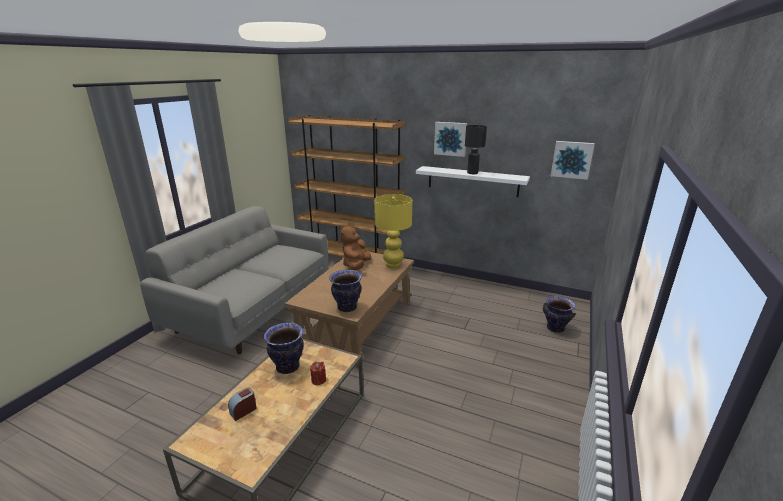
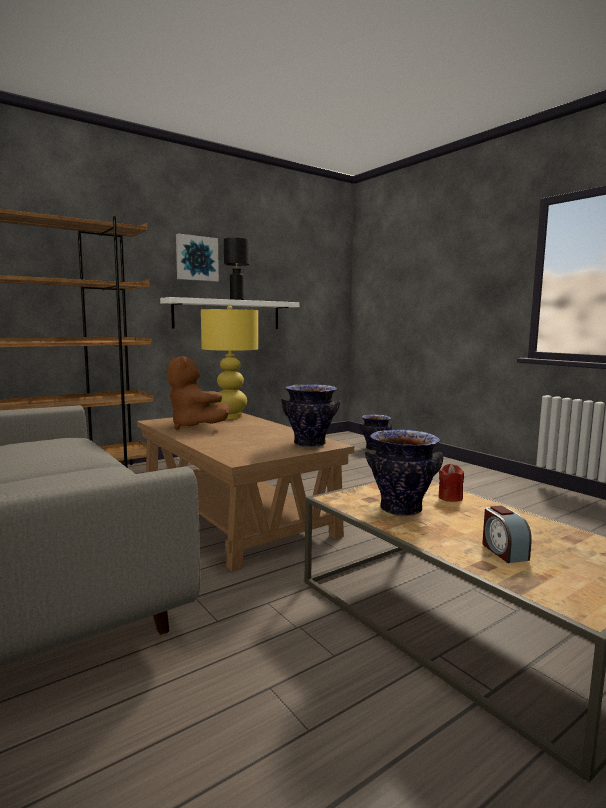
camera: 60 degrees left, 15 degrees down
picture [551,141,595,180] -> none

